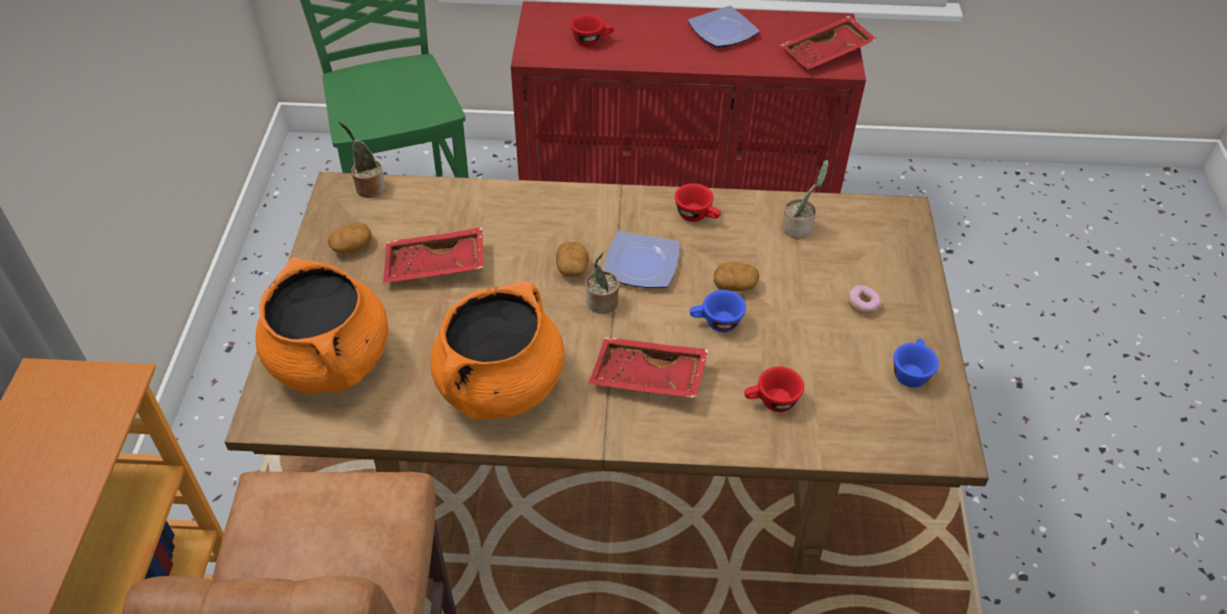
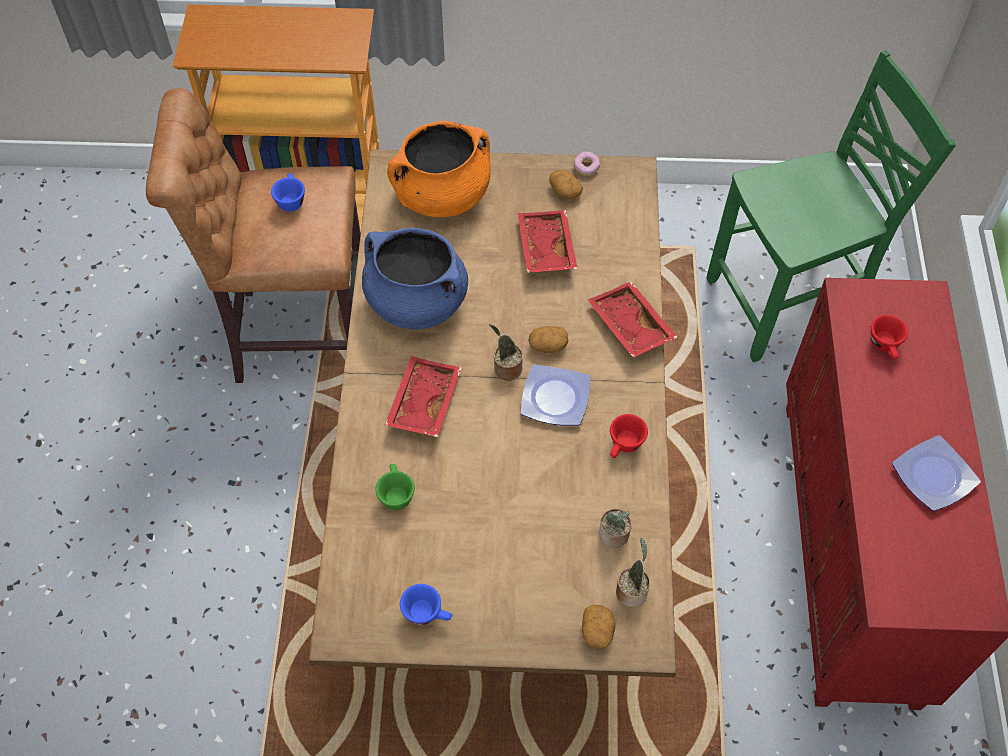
camera: 90 degrees right, 10 degrees up
potted plant [338,121,385,198] -> potted plant moved to [616,538,650,607]
orange cooking pot [431,281,564,419] -> blue cooking pot [362,228,468,329]
blue cup [690,290,746,332] -> blue cup moved to [271,173,305,212]
potato [714,262,759,291] -> potato moved to [582,605,615,649]
red cup [744,366,804,412] -> green cup [375,464,415,510]
red tray [781,15,877,69] -> red tray moved to [588,281,677,357]
donut [848,285,881,314] -> donut moved to [574,152,600,176]

